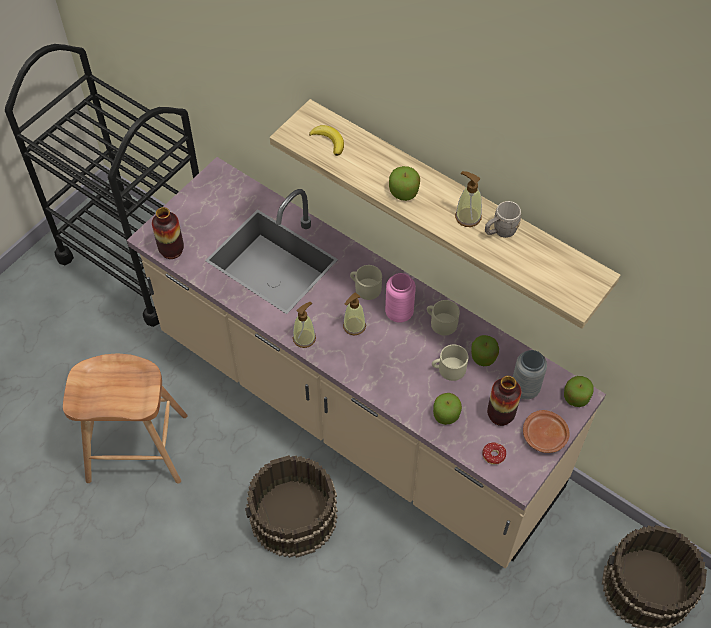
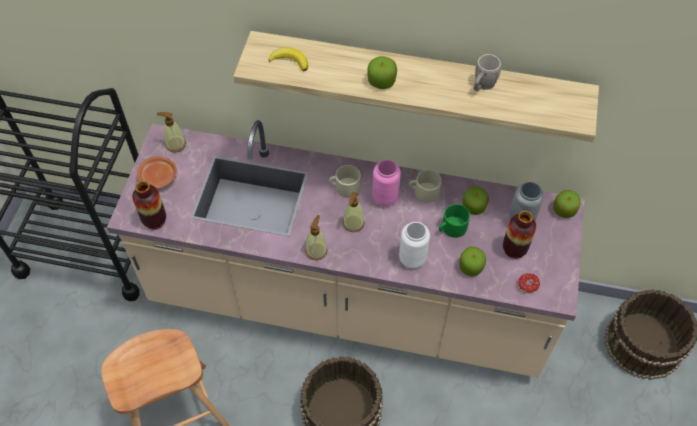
camera: 25 degrees left, 0 degrees up
beige mug [432,345,468,381] -> green mug [439,204,470,238]
soap dispenser [455,171,482,227] -> soap dispenser moved to [156,112,186,152]
brown plate [523,410,570,453] -> brown plate moved to [137,156,177,189]
none -> white vase [399,222,430,268]

